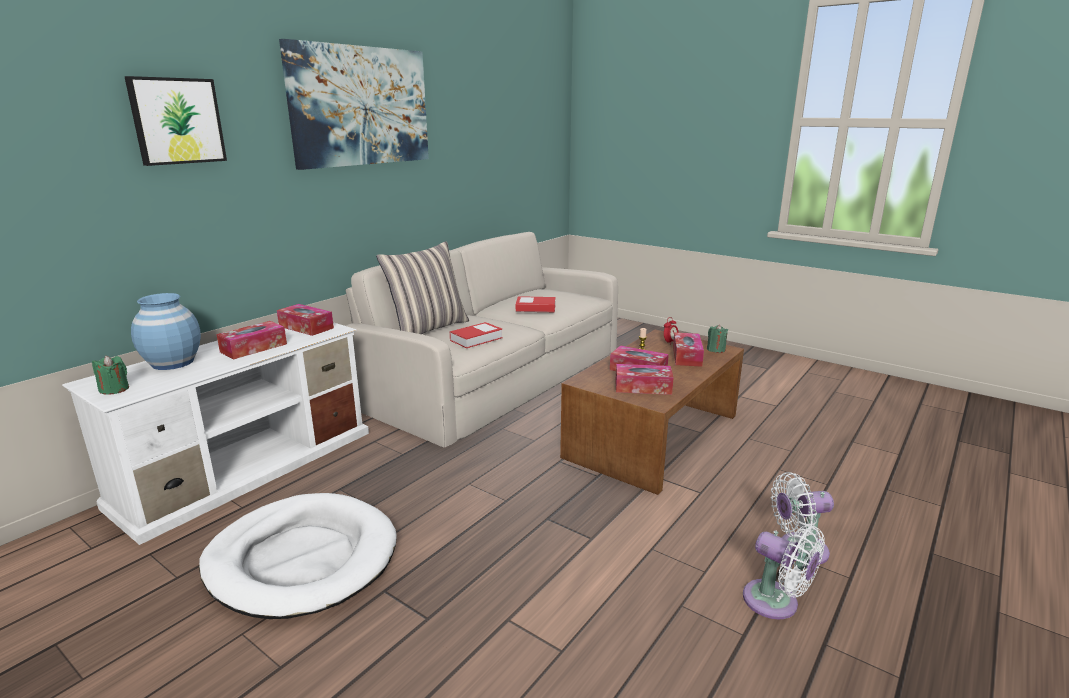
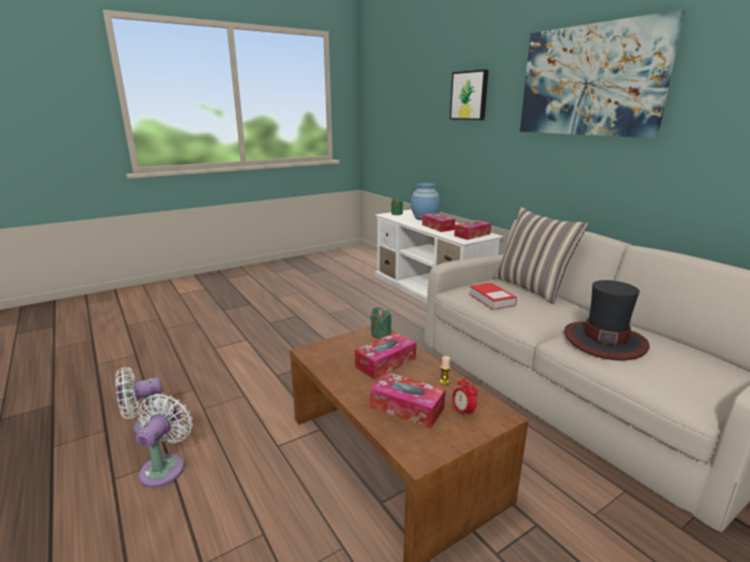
camera: 110 degrees right, 0 degrees up
white dog bed [199,493,397,619] -> none
book [516,296,556,312] -> hat [564,280,650,361]
tissue box [615,364,674,395] -> none
green candle [707,325,728,353] -> green candle moved to [370,307,392,339]

